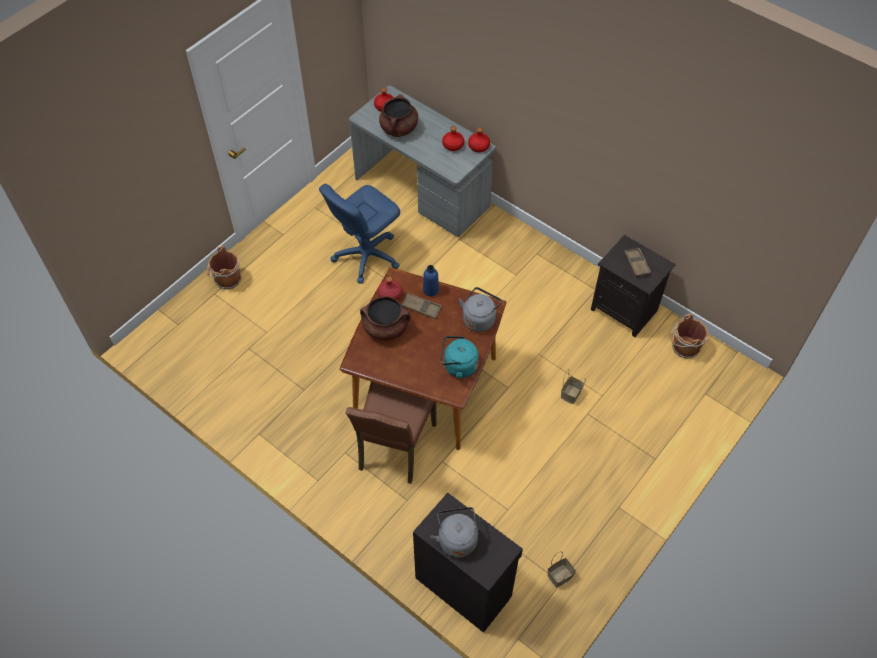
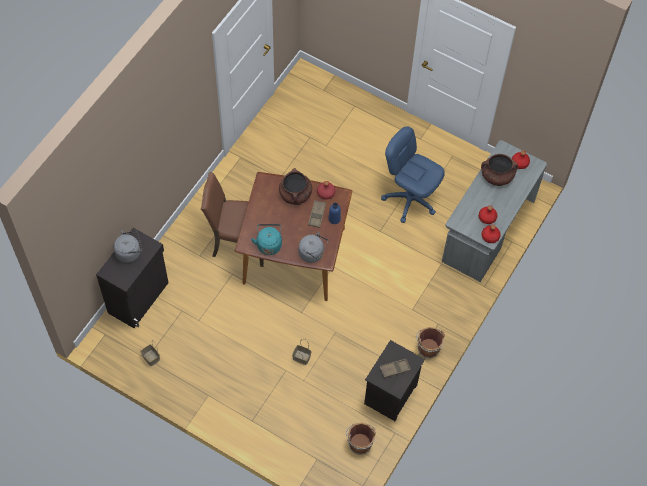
camera: 80 degrees right, 5 degrees up
brown bucket [207,246,241,290] -> brown bucket moved to [416,327,445,359]

